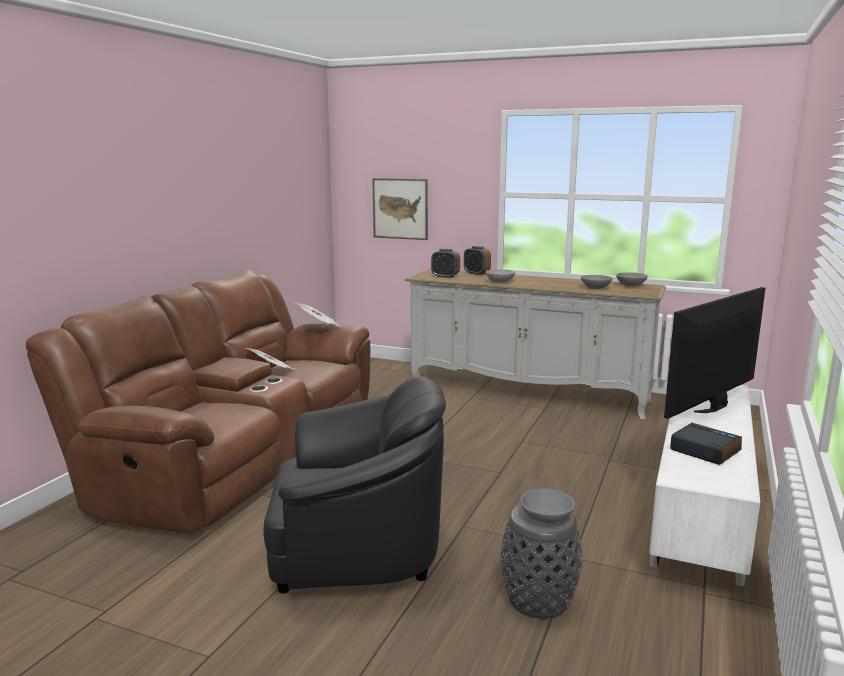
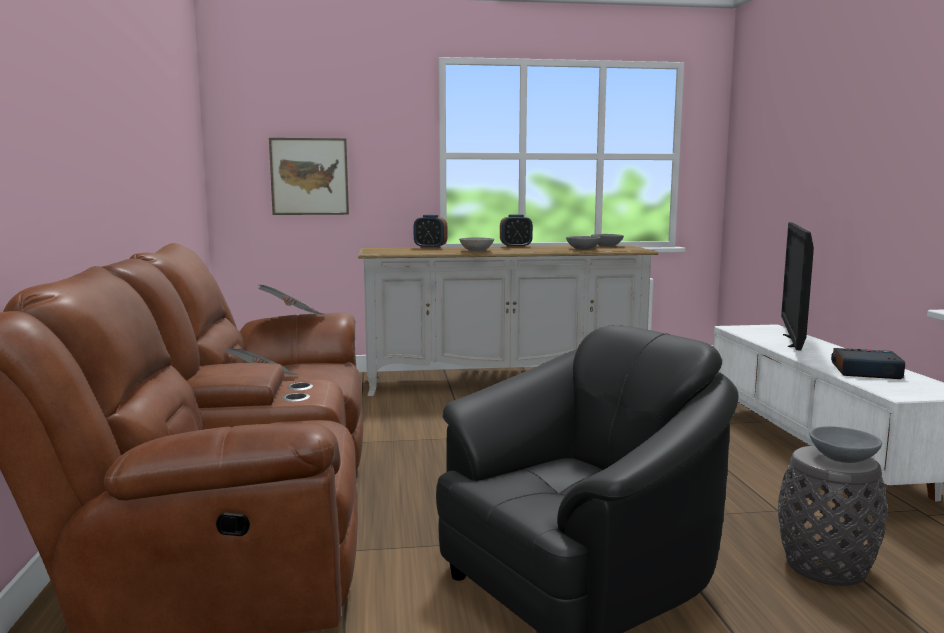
camera: 30 degrees left, 5 degrees down
alarm clock [431,249,460,278] -> alarm clock moved to [500,215,533,248]

